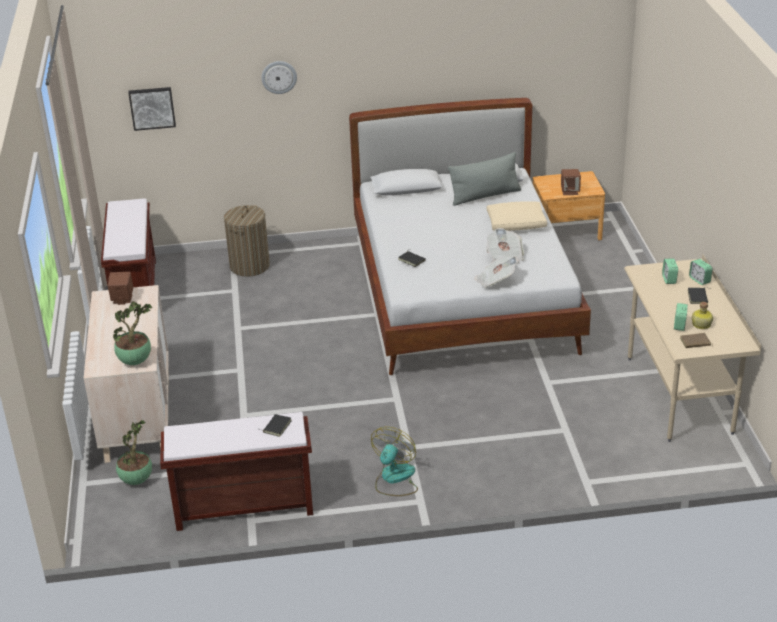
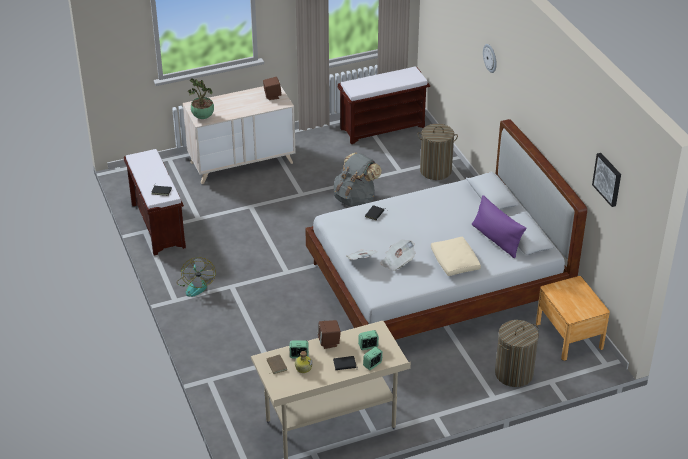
camera: 75 degrees right, 5 degrees up
potted plant [116,420,152,485] -> none
picture [128,87,176,131] -> picture moved to [592,153,621,207]
fan [371,427,418,496] -> fan turned 75 degrees clockwise [176,257,216,297]
grey pillow [448,152,521,206] -> purple pillow [472,195,527,258]
brown speaker [561,169,581,195] -> brown speaker moved to [317,320,341,349]
none -> grey backpack [334,152,382,206]
none -> laundry basket [495,320,539,387]

